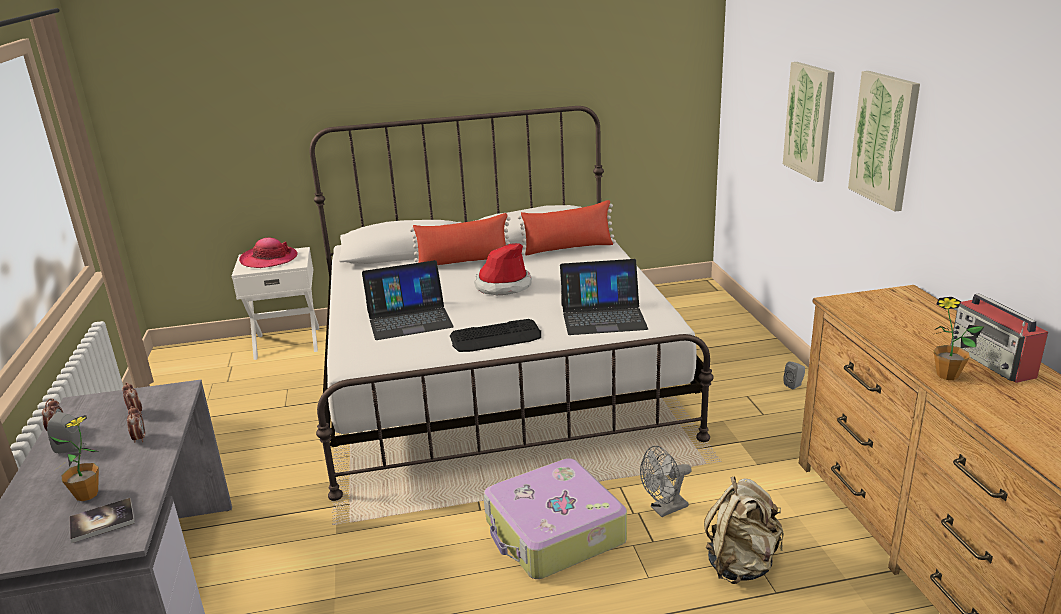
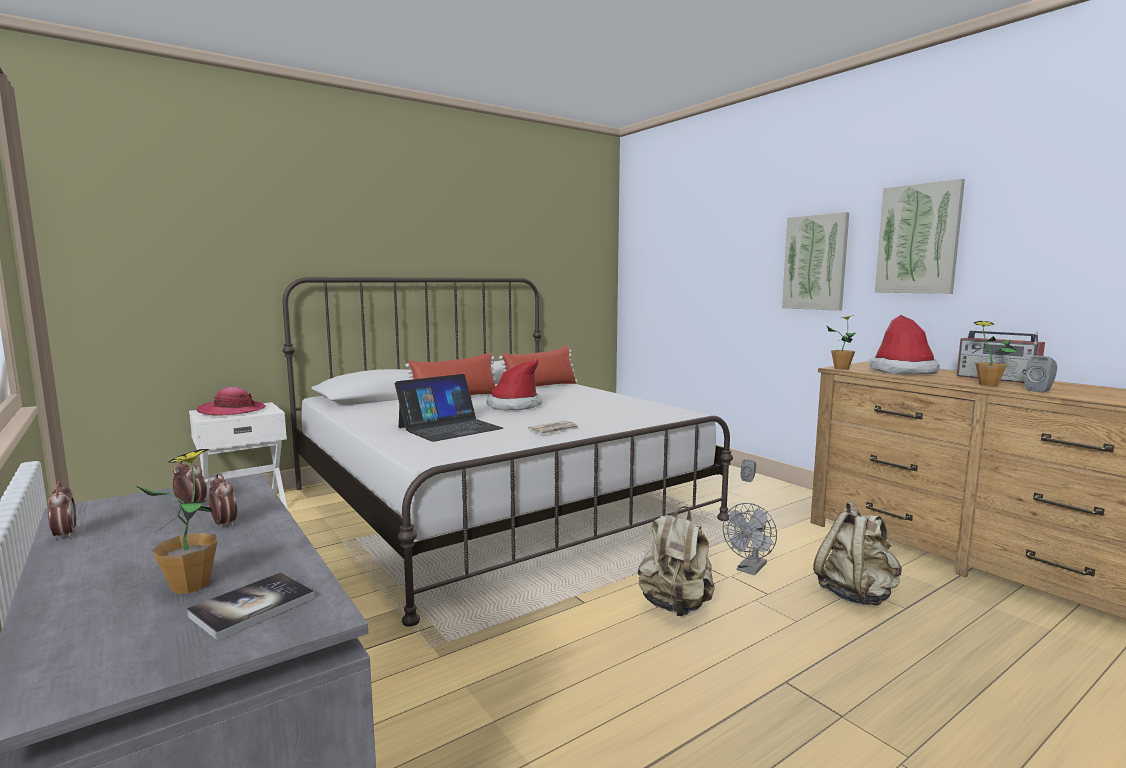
camera: 25 degrees left, 15 degrees down
grey speaker [47,412,87,454] -> grey speaker moved to [1024,355,1057,393]
keyboard [450,319,541,352] -> newspaper [528,420,580,434]
suitcase [483,459,627,579] -> beige backpack [638,506,715,616]
laptop [560,259,648,335] -> none
picture [783,62,835,182] -> picture moved to [875,179,965,294]
none -> potted plant [827,315,857,370]
none -> hat [870,315,940,374]

